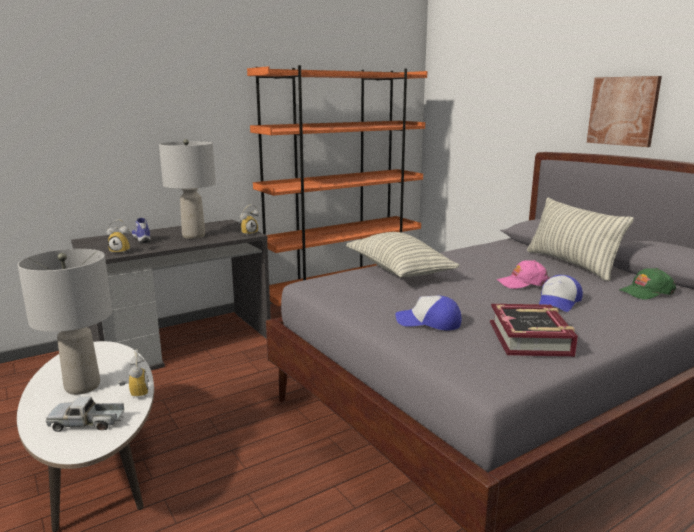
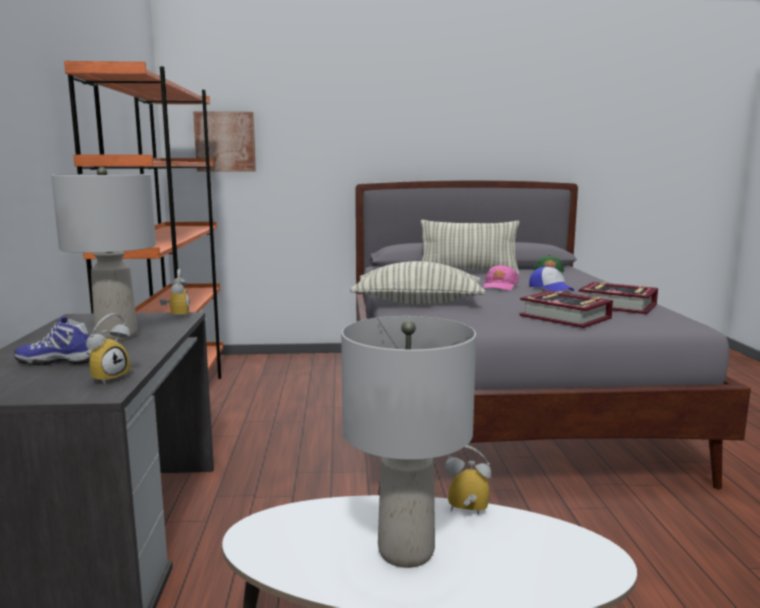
camera: 60 degrees left, 5 degrees down
toy truck [46,397,124,432] -> none
cap [395,295,462,331] -> book [520,290,613,328]
picture [587,76,662,147] -> picture moved to [193,112,256,172]

